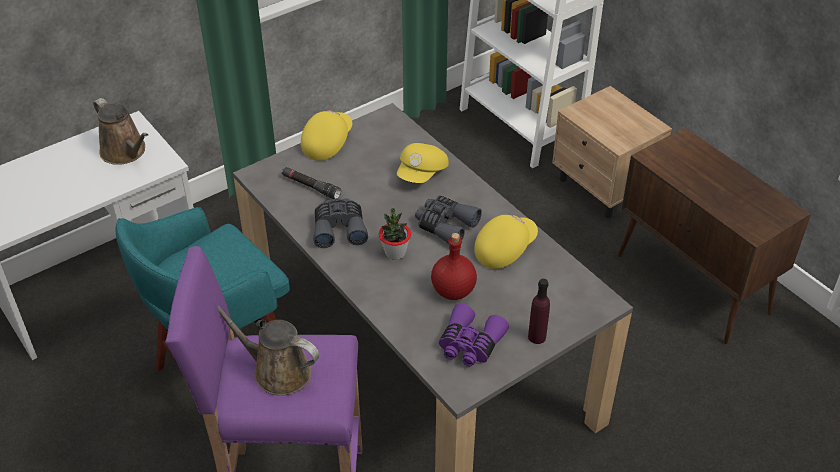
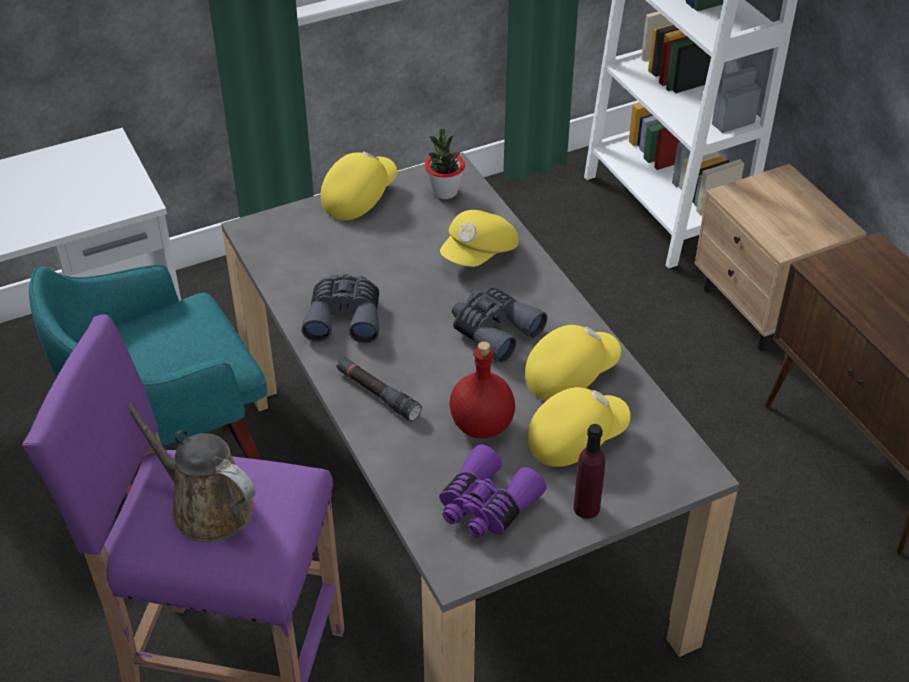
camera: 10 degrees right, 0 degrees up
brown watering can [93,98,148,165] -> none
black flashlight [282,167,341,199] -> black flashlight moved to [337,357,422,421]
potted plant [379,208,411,260] -> potted plant moved to [425,129,465,199]
none -> yellow cap [528,387,631,467]

